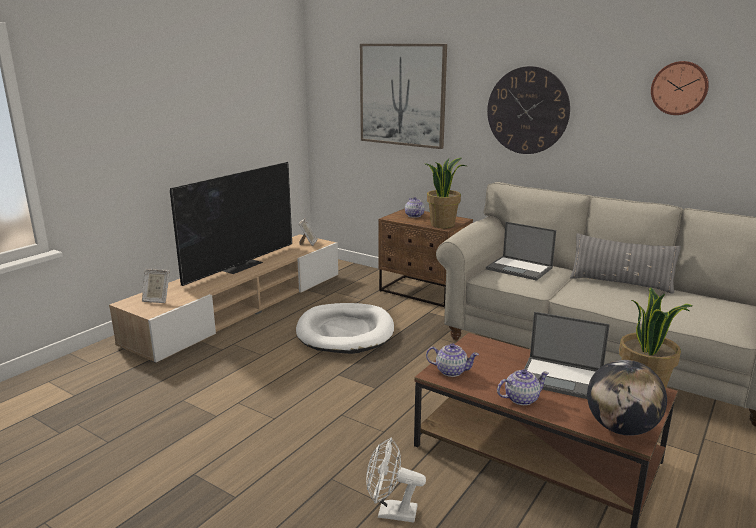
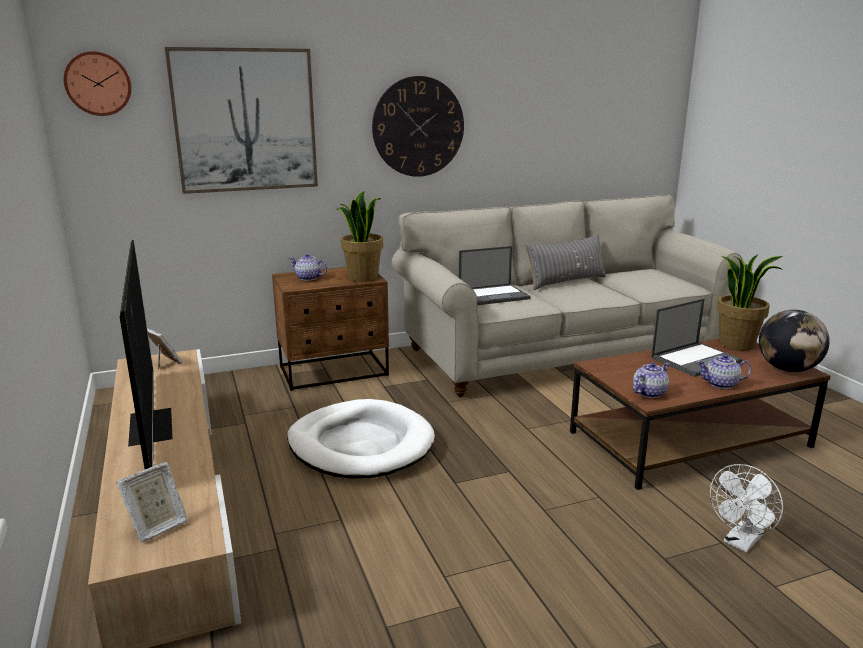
camera: 55 degrees left, 0 degrees up
teapot [497,369,549,405] -> teapot turned 105 degrees counterclockwise [697,354,752,389]
wall clock [651,61,709,115] -> wall clock moved to [64,51,131,116]

